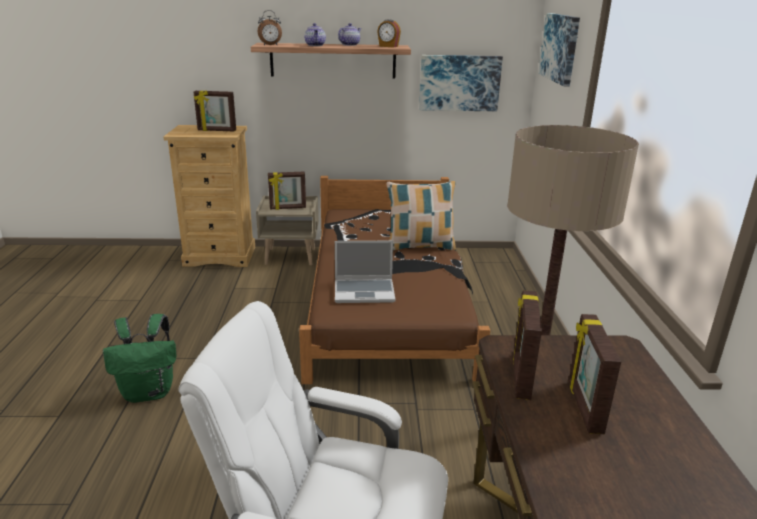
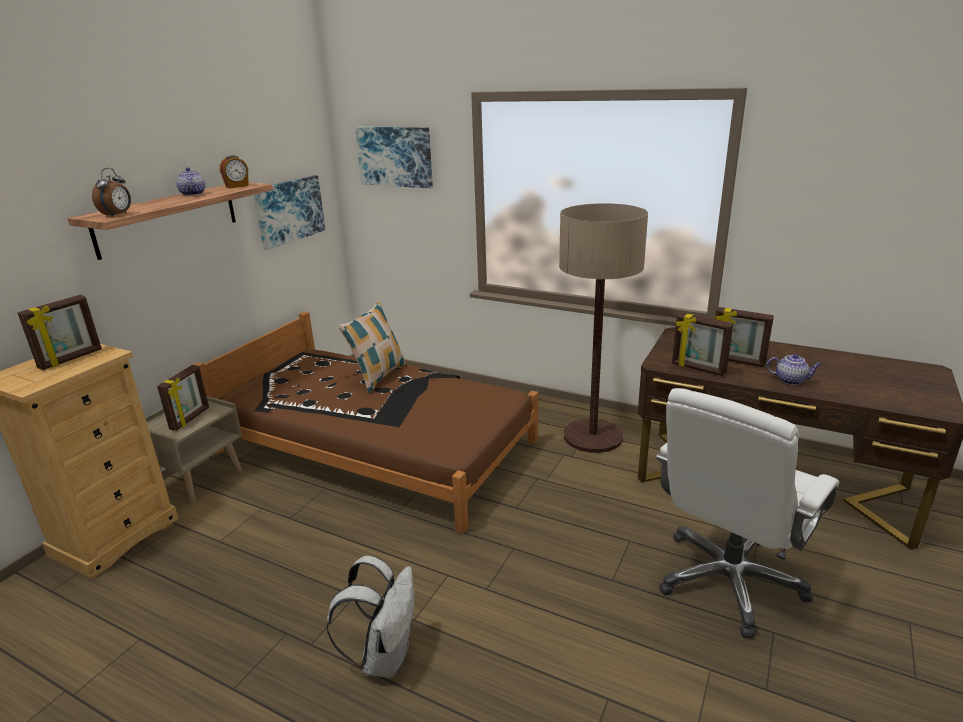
camera: 60 degrees left, 0 degrees up
green backpack [103,314,176,403] -> white backpack [326,556,414,678]
teapot [304,23,326,46] -> teapot moved to [766,354,822,385]
laptop [335,241,396,303] -> none

